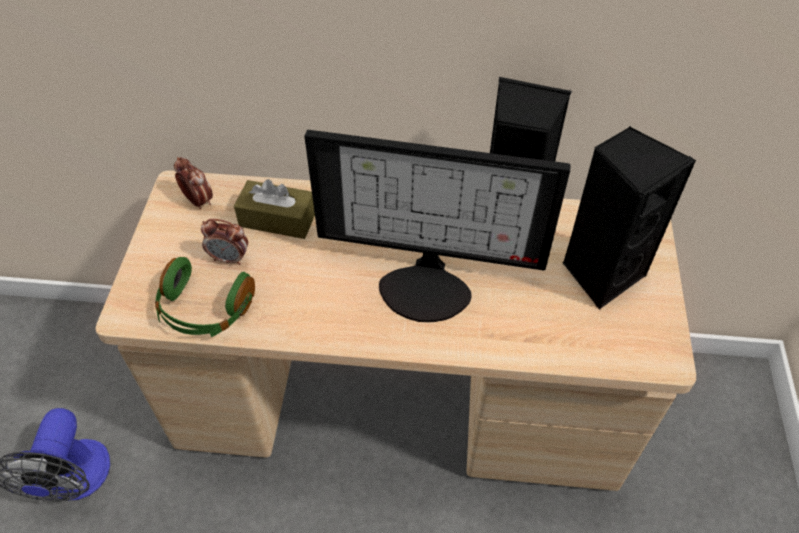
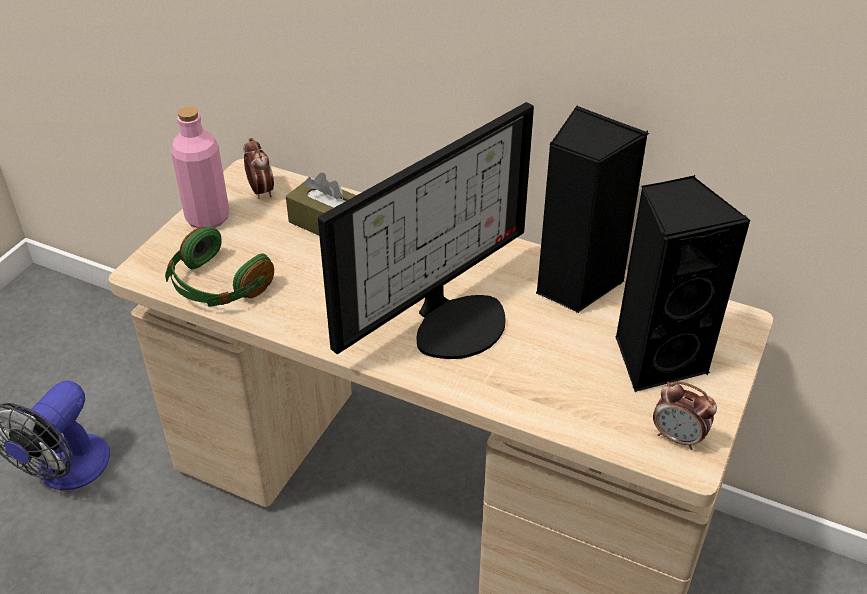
camera: 20 degrees right, 10 degrees down
alarm clock [201,219,248,265] -> alarm clock moved to [653,381,717,450]
monitor [305,130,571,322] -> monitor turned 75 degrees counterclockwise [318,102,534,359]
none -> pink bottle [171,107,229,228]

